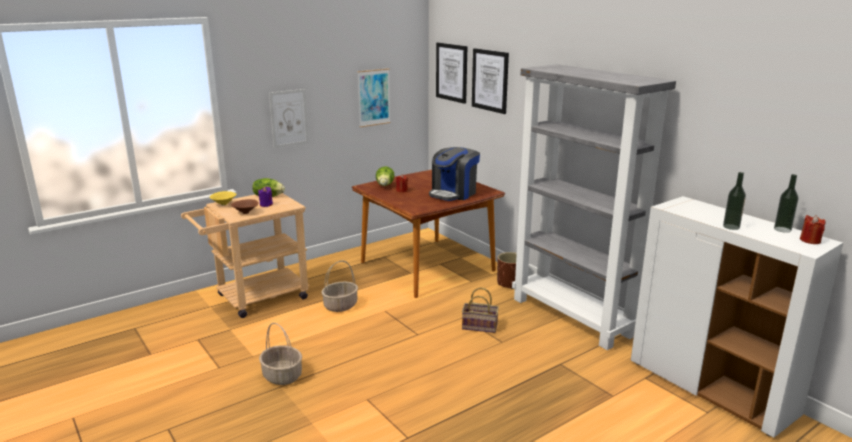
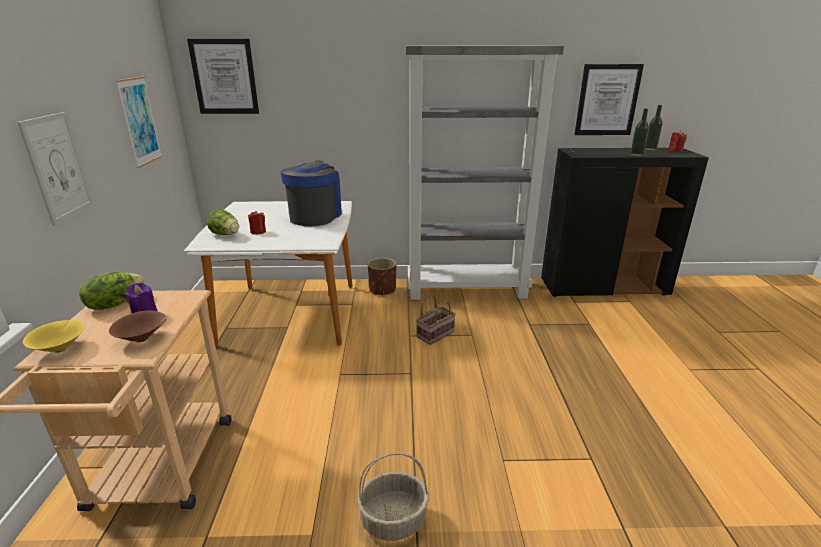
camera: 55 degrees left, 5 degrees up
basket [321,260,358,312] -> none
brown dining table [352,170,505,298] -> white dining table [184,201,353,347]
coffee machine [429,147,480,201] -> coffee machine turned 150 degrees counterclockwise [280,161,342,226]
picture [472,48,509,114] -> picture moved to [574,64,644,135]
white cabinet [631,196,843,438] -> black cabinet [541,148,709,297]

